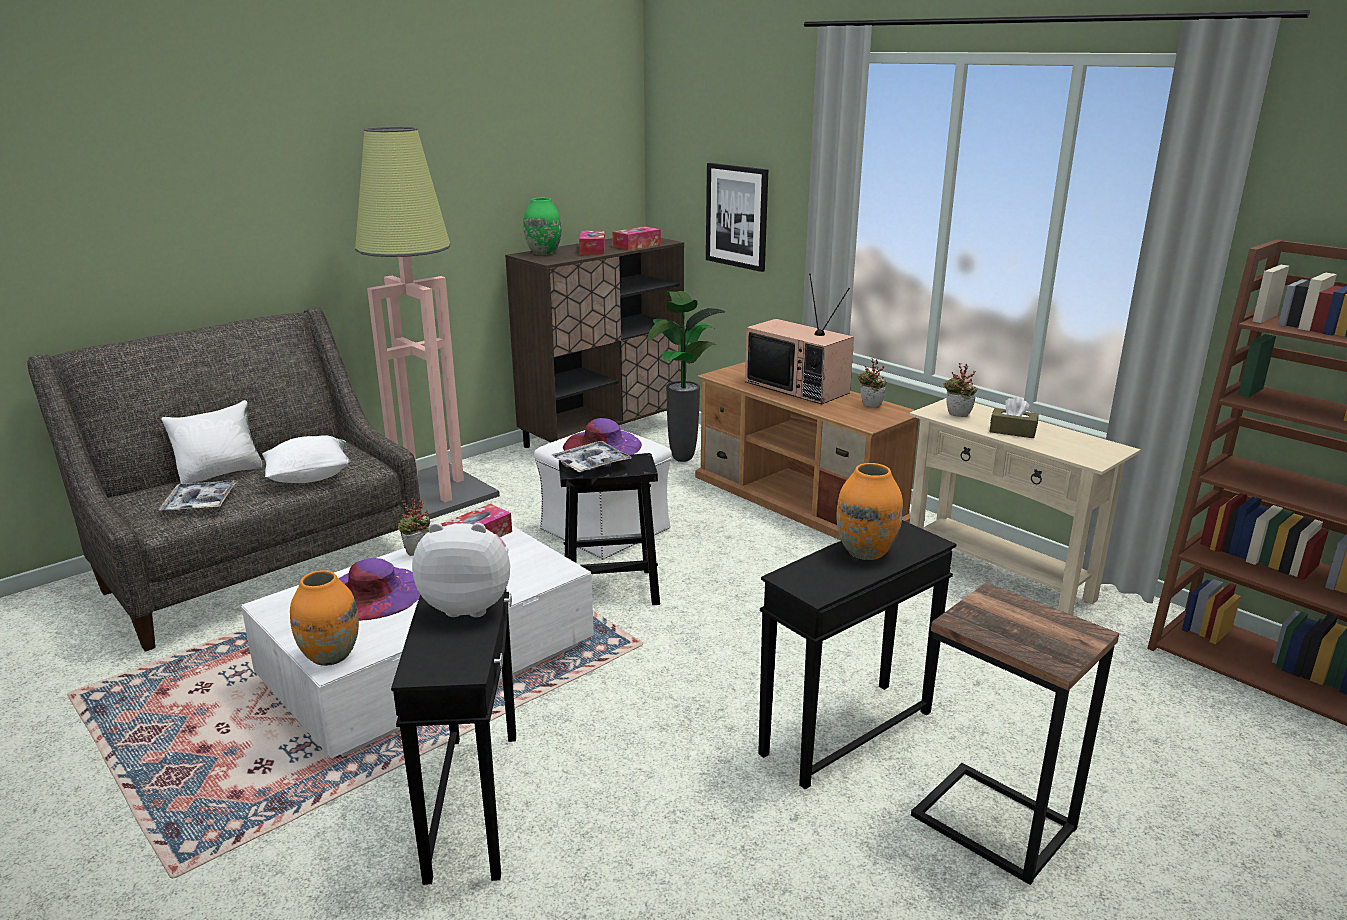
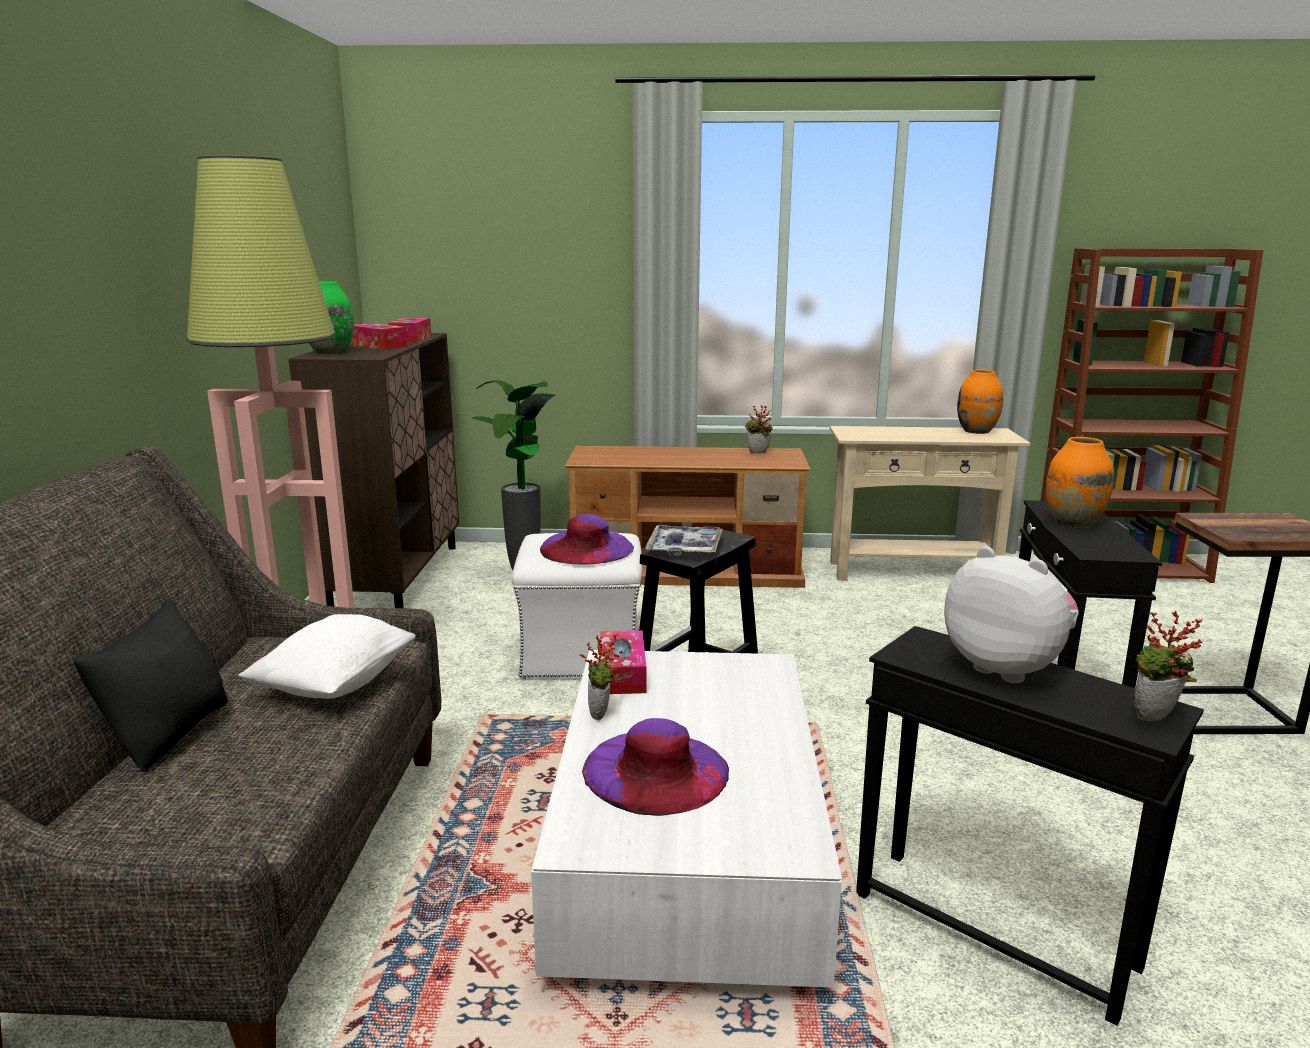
camera: 45 degrees left, 5 degrees down
tray [158,480,238,513] -> none
white pillow [161,400,264,483] -> black pillow [74,598,228,772]
orange vase [290,570,359,666] -> orange vase moved to [957,369,1003,434]
plush toy [412,522,510,617] -> plush toy turned 90 degrees clockwise [944,546,1079,683]
picture [706,163,768,272] -> none
television [745,274,854,404] -> none
potted plant [943,363,978,417] -> potted plant moved to [1135,611,1203,721]
brown tissue box [989,396,1039,438] -> none

